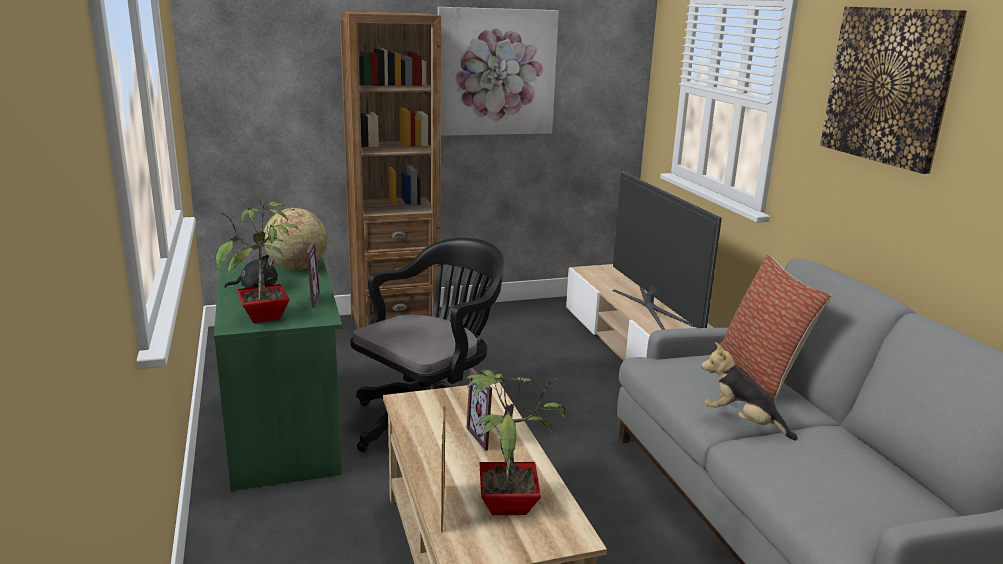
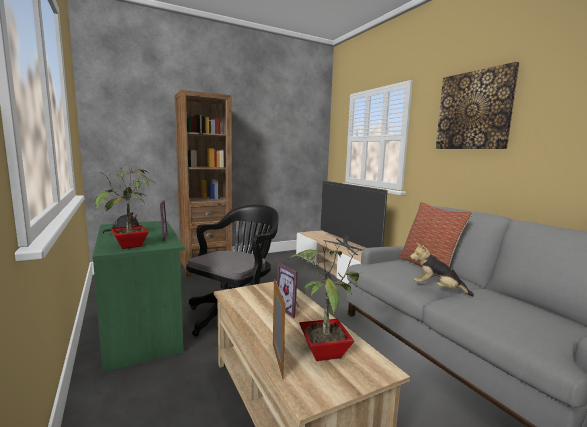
camera: 10 degrees left, 10 degrees down
globe [264,208,327,270] -> none
picture [438,7,559,136] -> none

